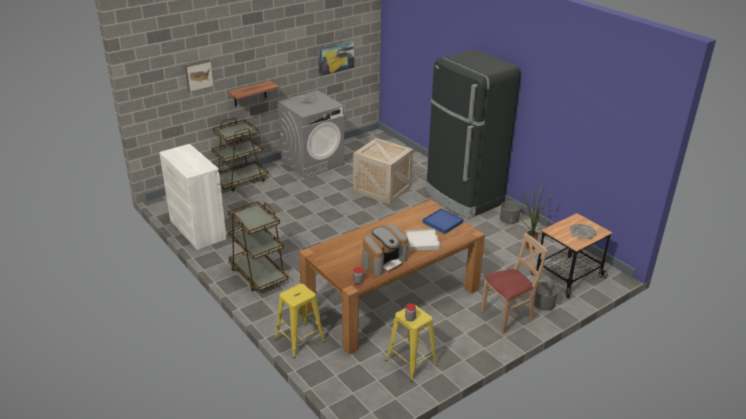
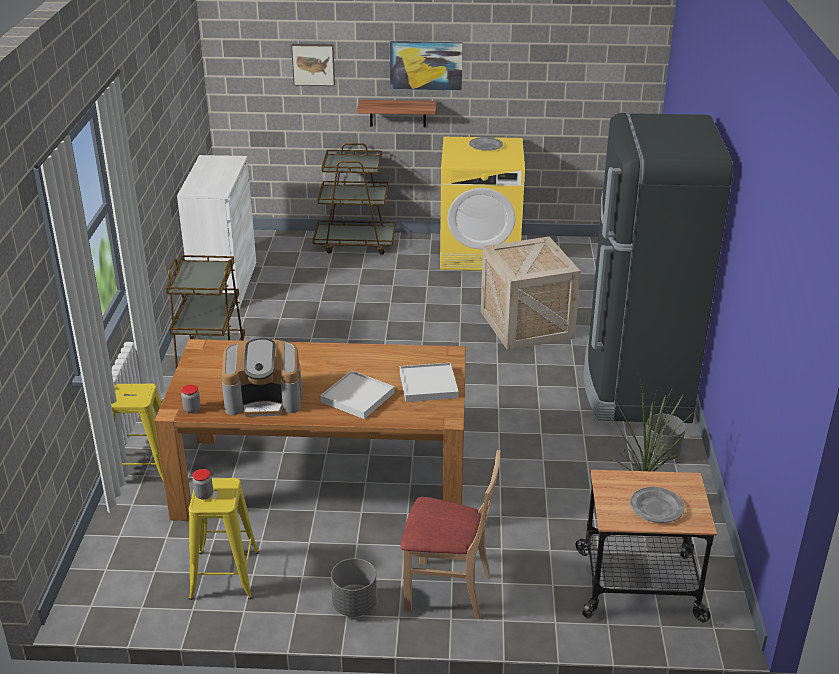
camera: 40 degrees right, 0 degrees up
grey washing machine [277,90,344,178] -> yellow washing machine [440,137,525,271]
picture [318,41,354,76] -> picture moved to [390,41,463,90]
blue tray [423,209,463,234] -> white tray [400,363,458,402]
grey planter [534,282,558,311] -> grey planter moved to [331,558,377,617]

